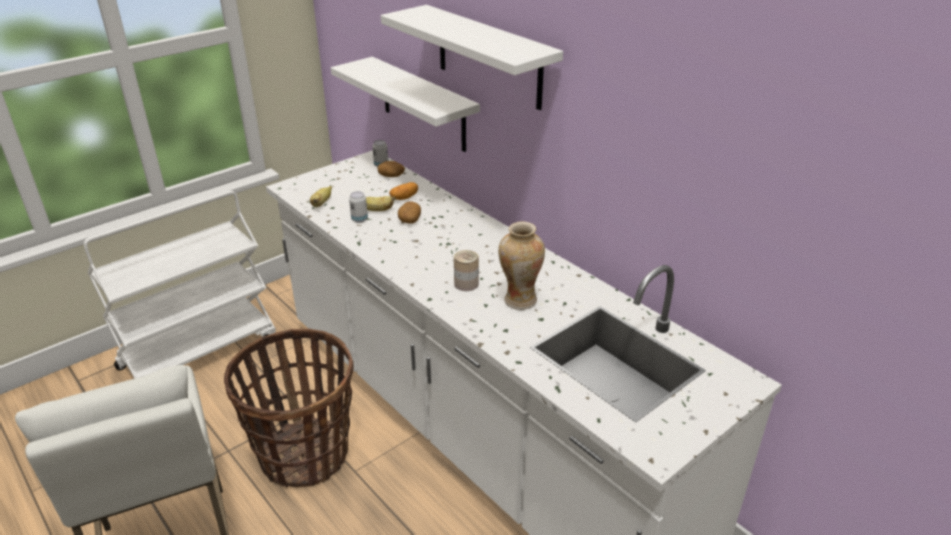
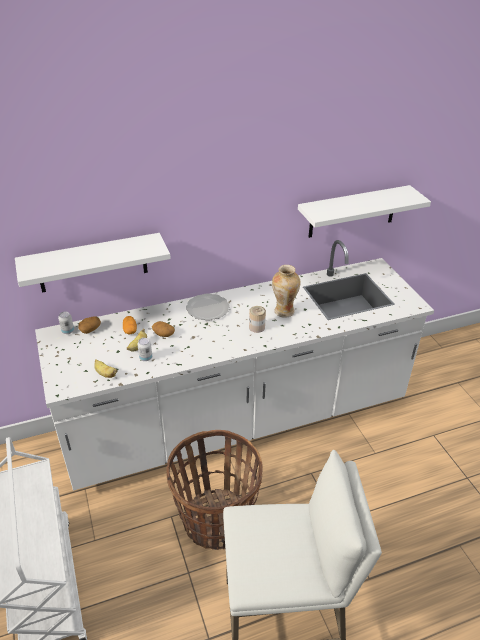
camera: 70 degrees left, 5 degrees up
white shelf [381,5,563,110] -> white shelf moved to [298,185,431,238]
none -> plate [186,293,230,321]

